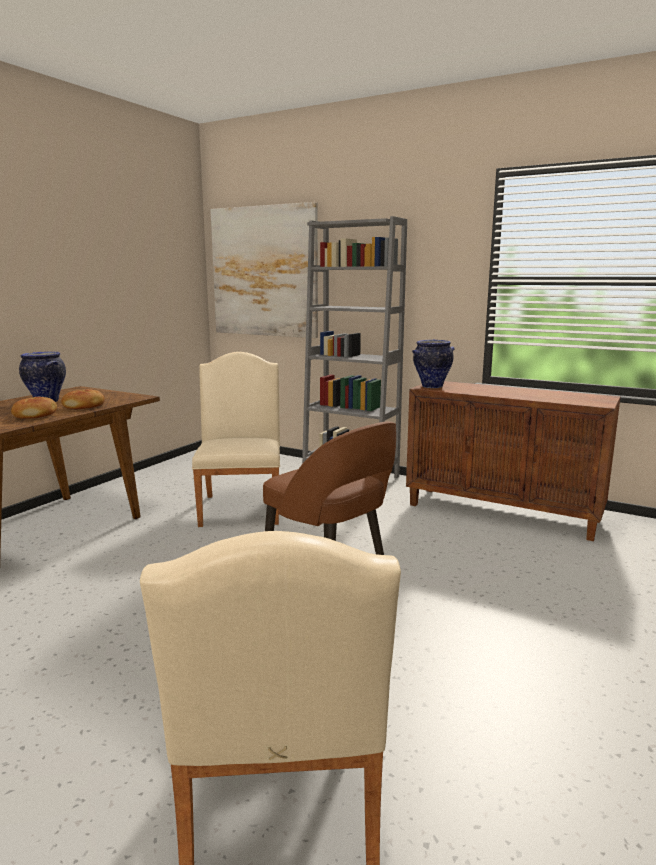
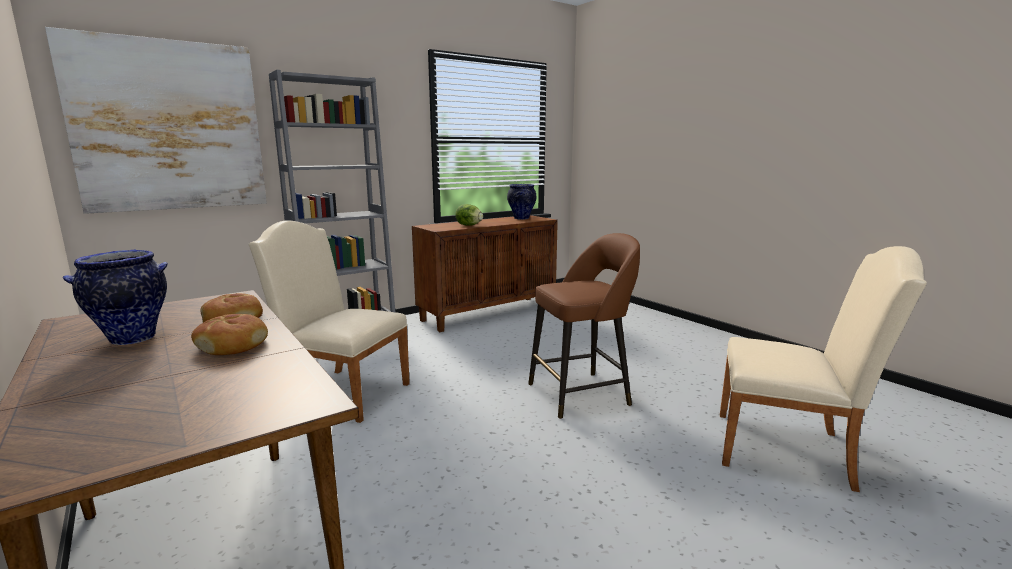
camera: 65 degrees left, 0 degrees up
vase [412,340,455,388] -> vase moved to [507,184,536,220]
none -> lettuce [455,204,483,226]

